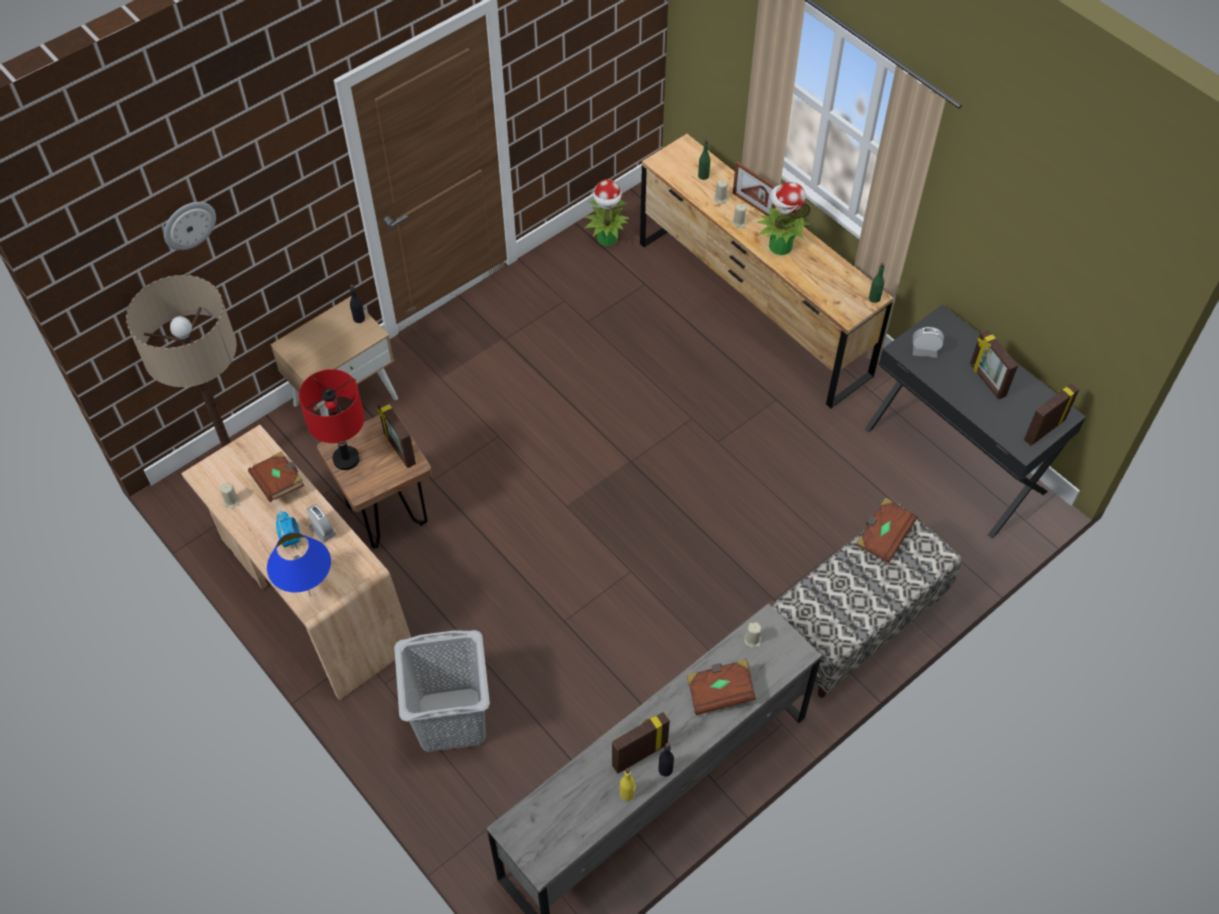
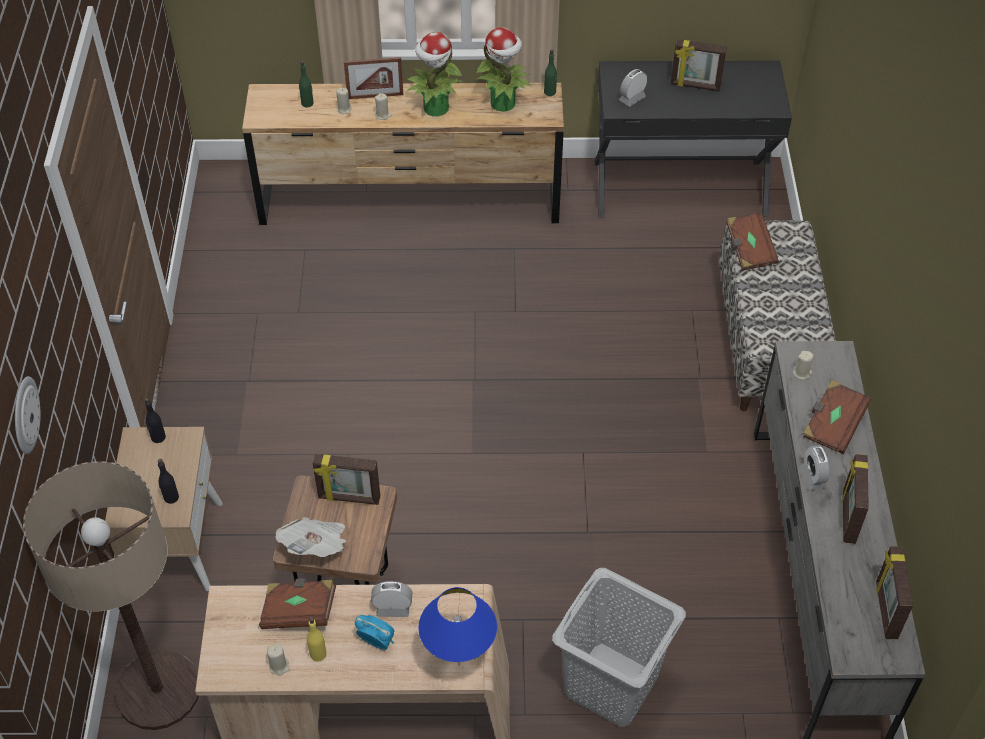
camera: 50 degrees left, 5 degrees down
red table lamp [299,369,365,470] -> newspaper [276,517,346,557]
potted plant [584,179,630,246] -> potted plant moved to [476,27,532,112]
yellow bottle [620,768,635,801] -> yellow bottle moved to [307,617,327,662]
black bottle [658,743,674,777] -> black bottle moved to [158,459,179,504]
picture frame [1024,384,1079,446] -> picture frame moved to [876,546,913,639]
none -> alarm clock [800,445,830,491]

